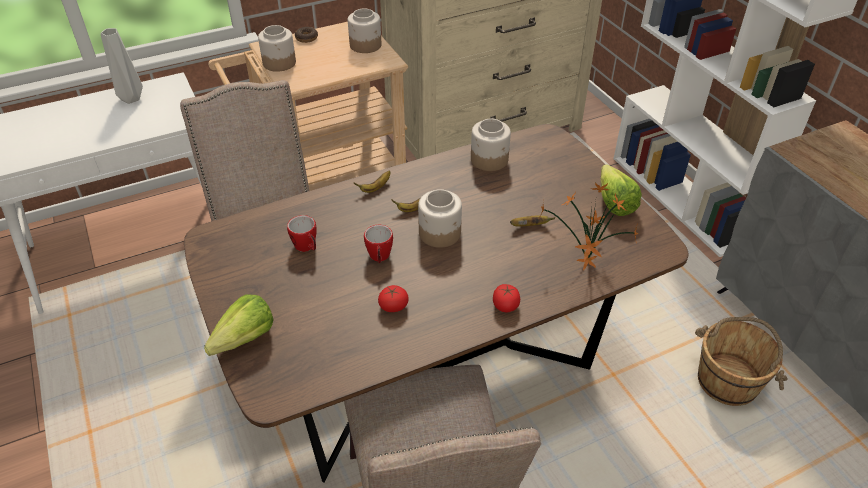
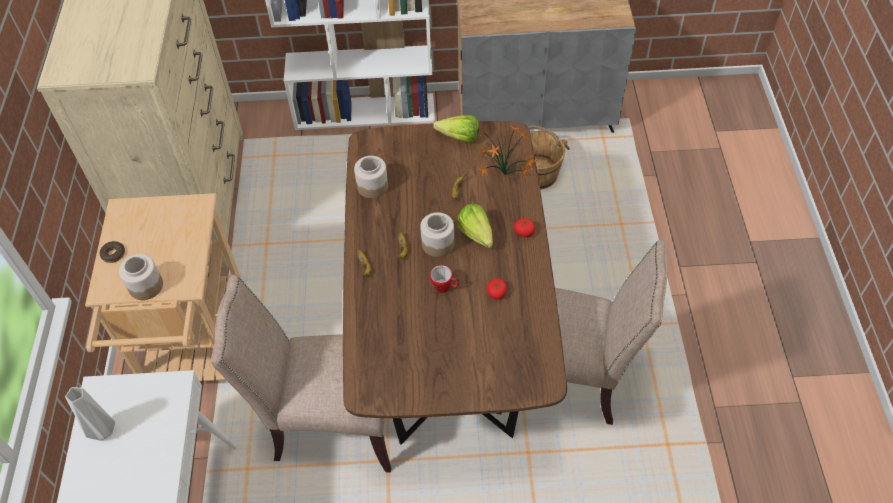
camera: 65 degrees left, 10 degrees up
lettuce [204,294,274,356] -> lettuce moved to [457,204,493,248]
mug [287,215,317,252] -> none
jar [348,8,381,53] -> none

